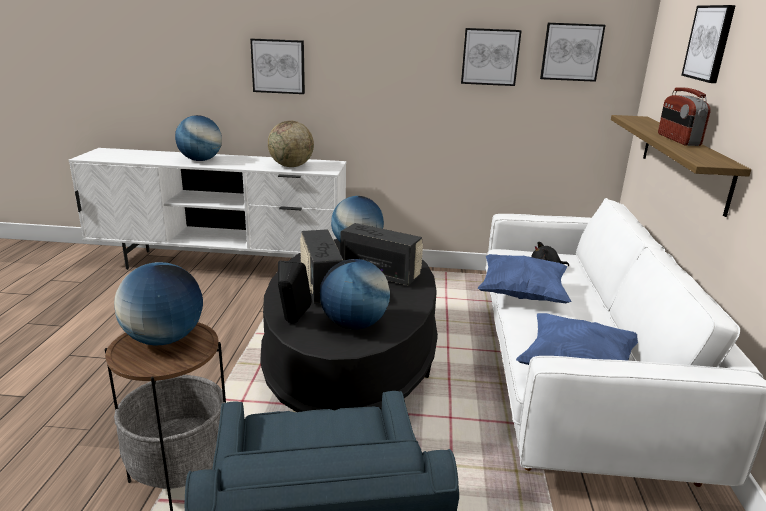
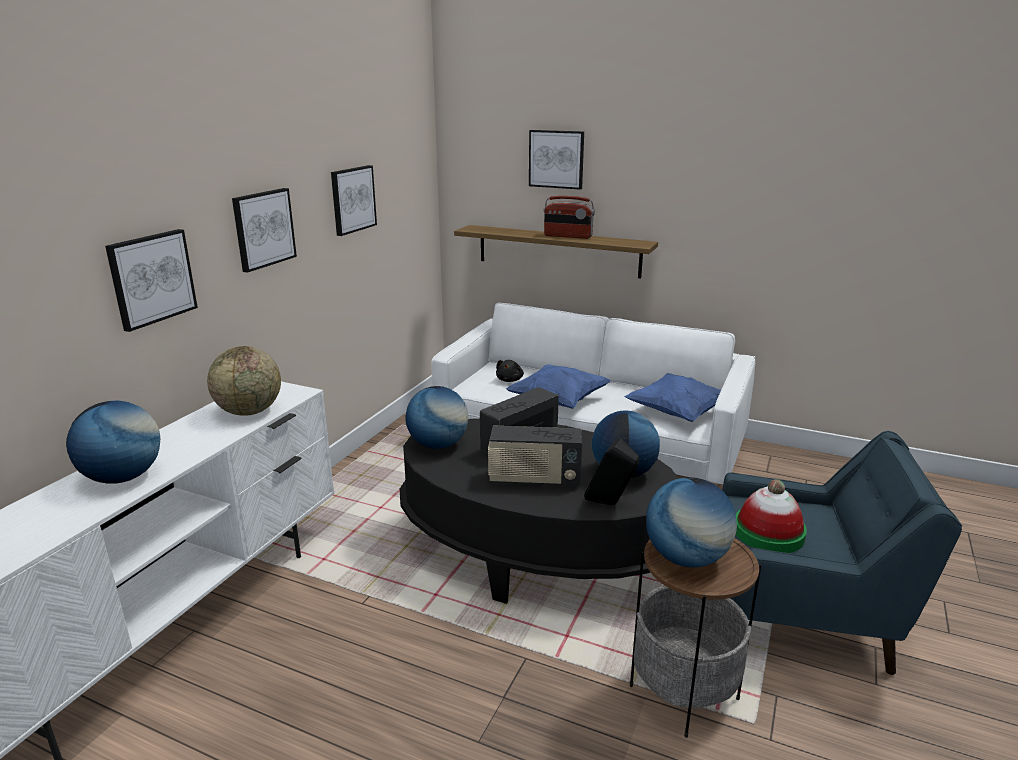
camera: 70 degrees left, 0 degrees up
picture [540,23,605,82] -> picture moved to [232,188,297,273]
none -> hat [736,479,807,553]

